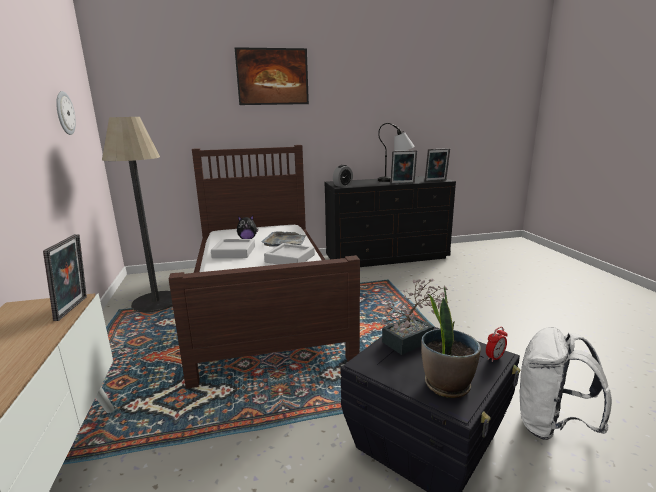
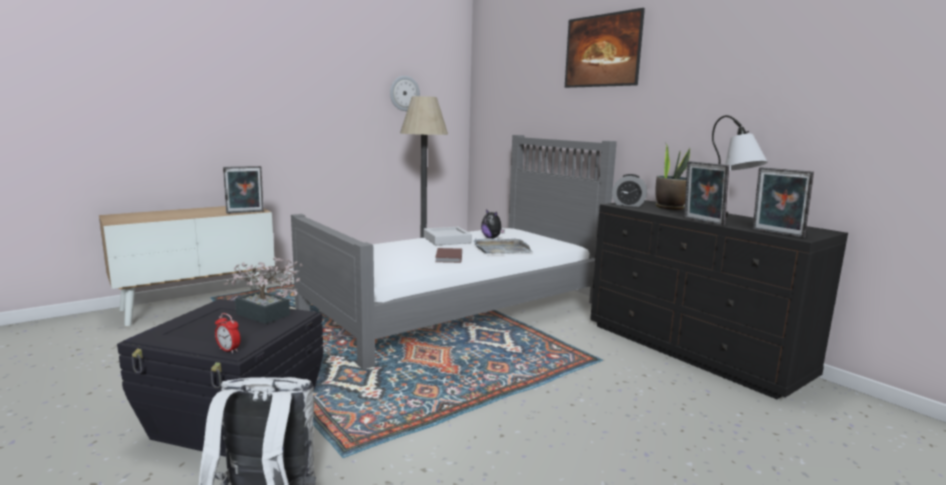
camera: 65 degrees right, 5 degrees down
brown bed [168,145,360,389] -> grey bed [291,135,617,370]
grey tray [264,243,315,265] -> brown book [435,248,462,263]
potted plant [421,287,481,398] -> potted plant moved to [655,144,690,210]

